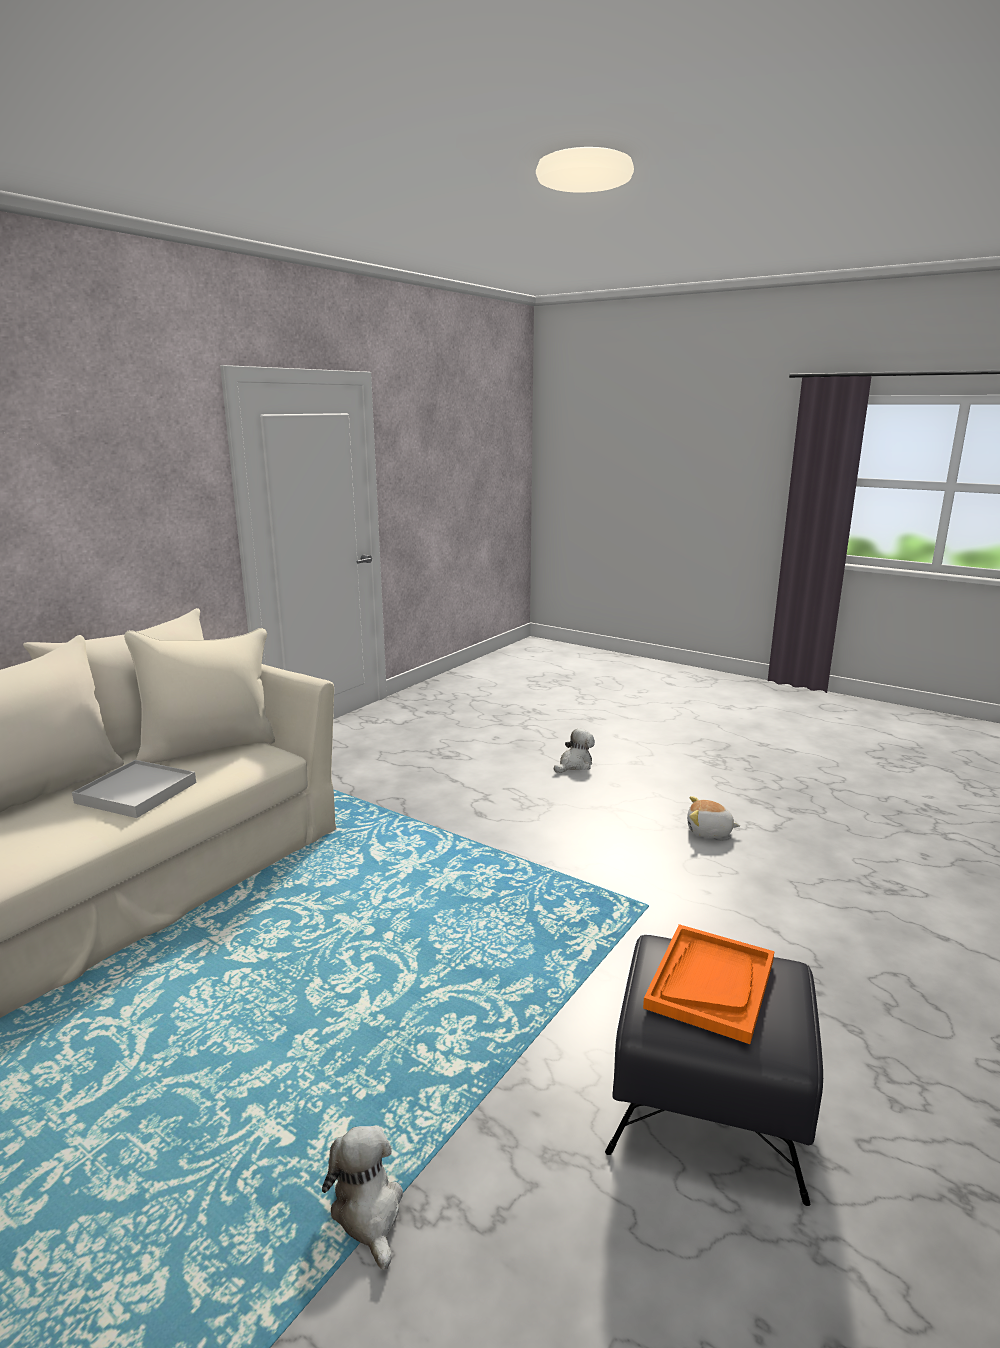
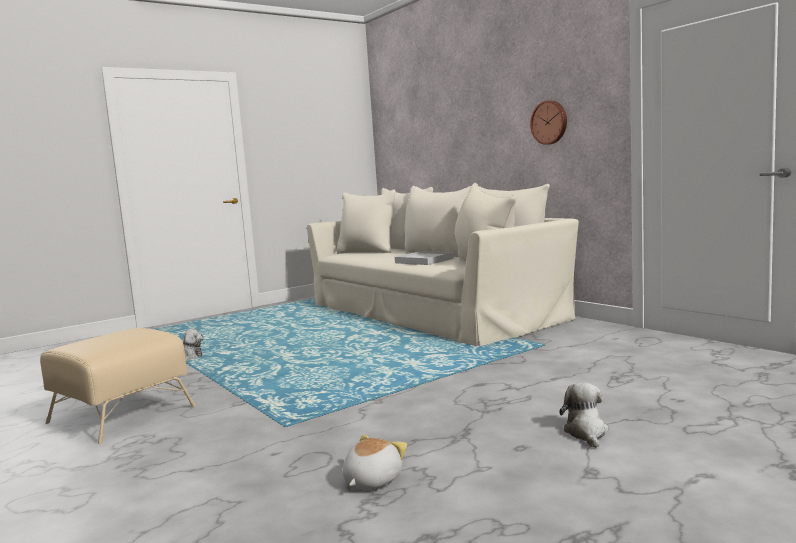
camera: 110 degrees right, 10 degrees down
plush toy [554,729,595,773] -> plush toy turned 150 degrees counterclockwise [559,383,609,448]
black ottoman [605,935,823,1206] -> beige ottoman [40,328,196,444]
orange tray [643,924,774,1044] -> none
none -> wall clock [530,101,567,145]

